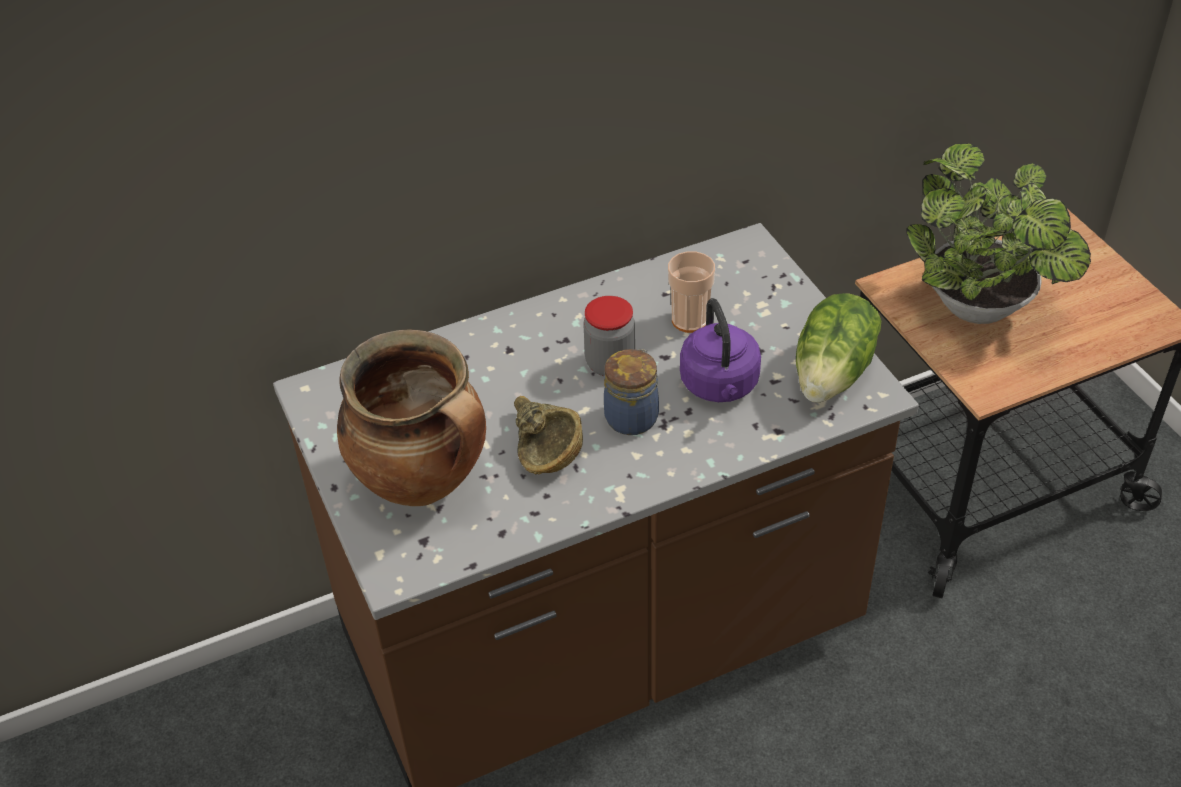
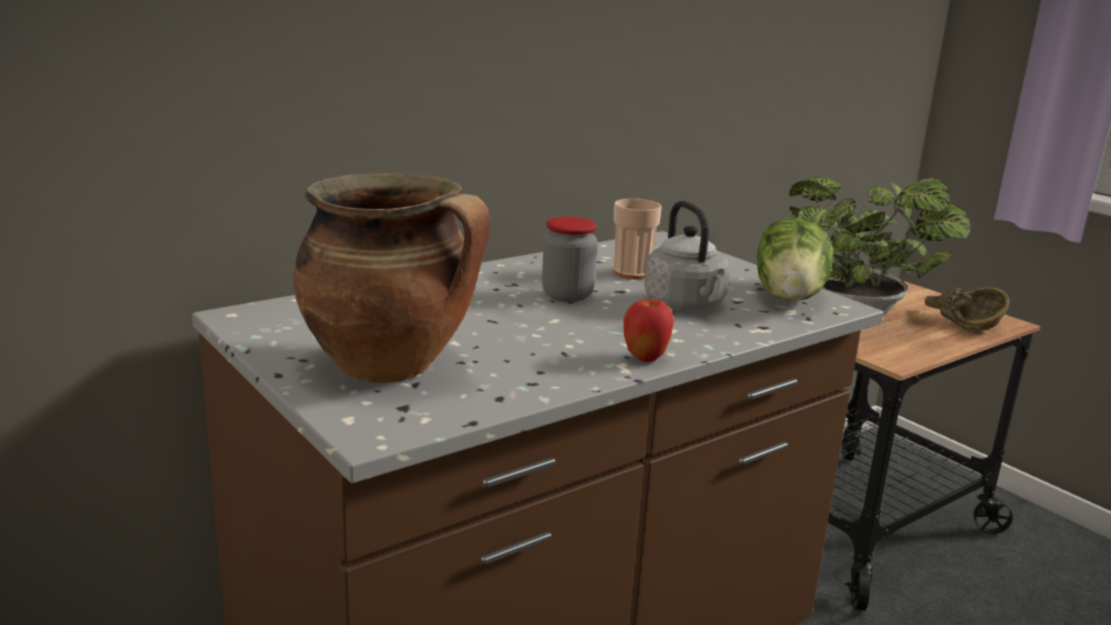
camera: 15 degrees left, 25 degrees down
brown bowl [514,396,583,475] -> brown bowl moved to [925,287,1009,332]
jar [604,349,659,435] -> none
purple kettle [680,298,761,402] -> grey kettle [644,201,730,310]
none -> apple [623,297,674,362]

